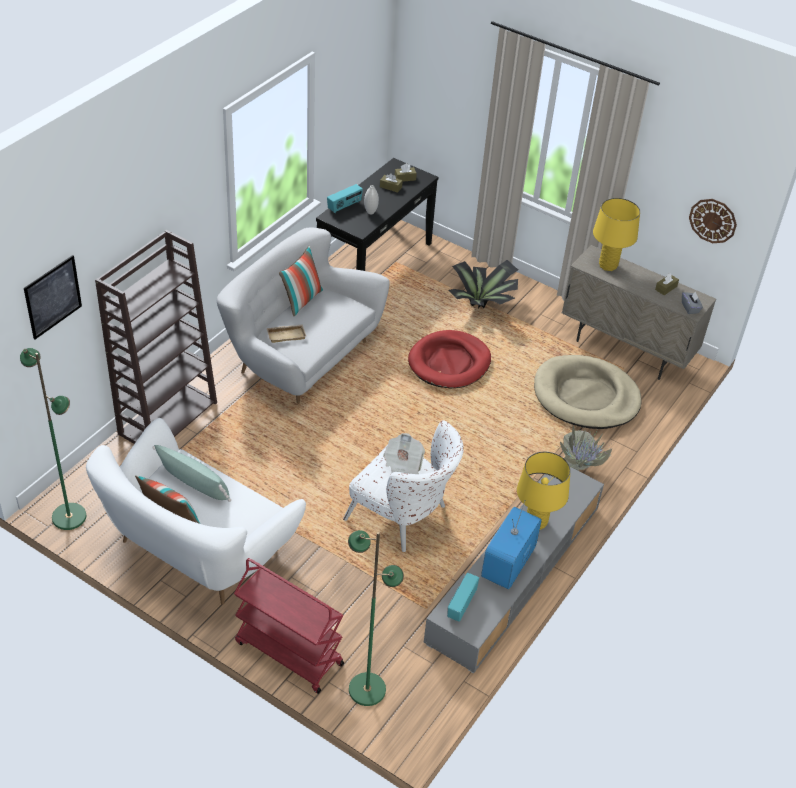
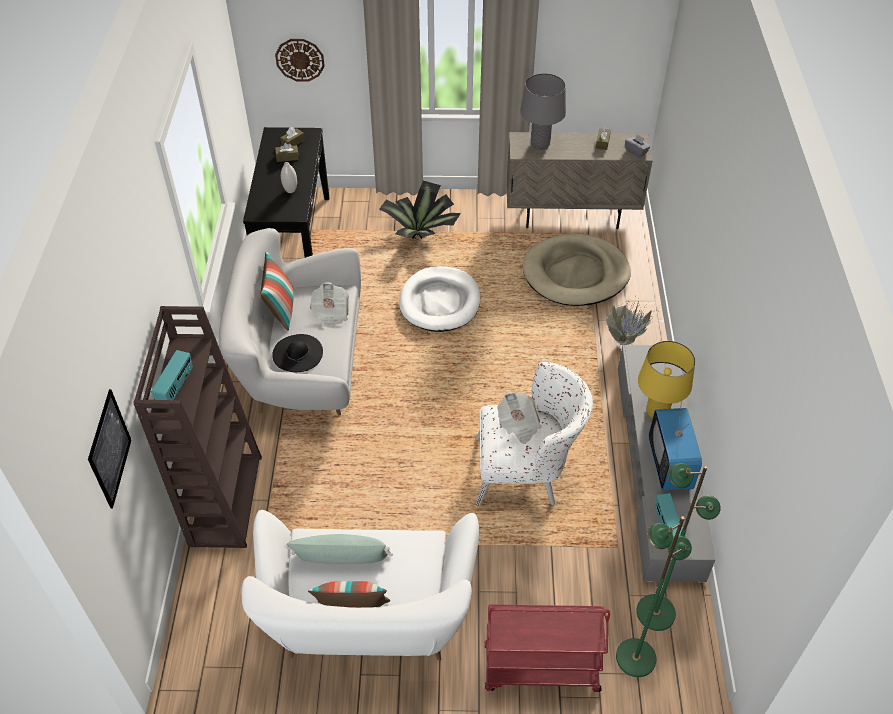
camera: 30 degrees left, 5 degrees up
green floor lamp [20,348,86,530] -> green floor lamp moved to [636,463,721,631]
beige tray [267,324,306,343] -> black hat [272,334,323,372]
radio [327,184,363,213] -> radio moved to [151,350,193,400]
red dog bed [408,330,491,388] -> white dog bed [399,266,480,332]
yellow table lamp [593,198,640,271] -> grey table lamp [520,73,566,150]
wall clock [689,199,737,243] -> wall clock moved to [275,39,325,81]
none -> newspaper [310,282,349,329]

